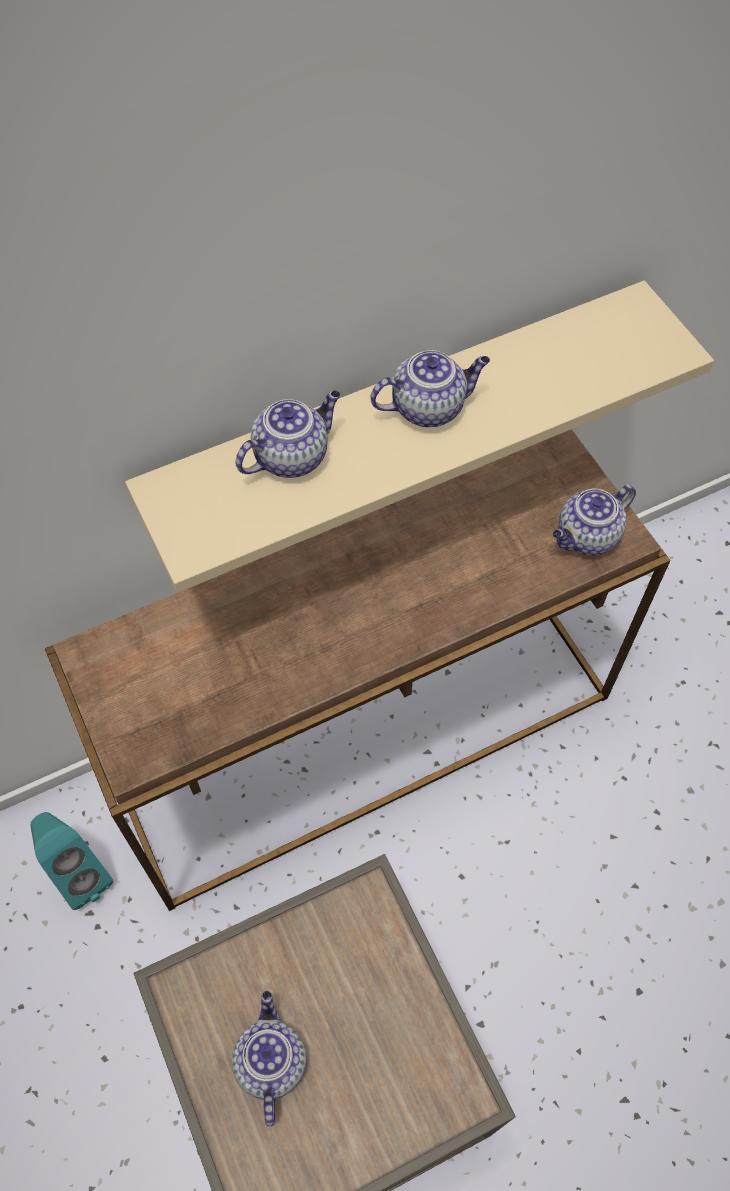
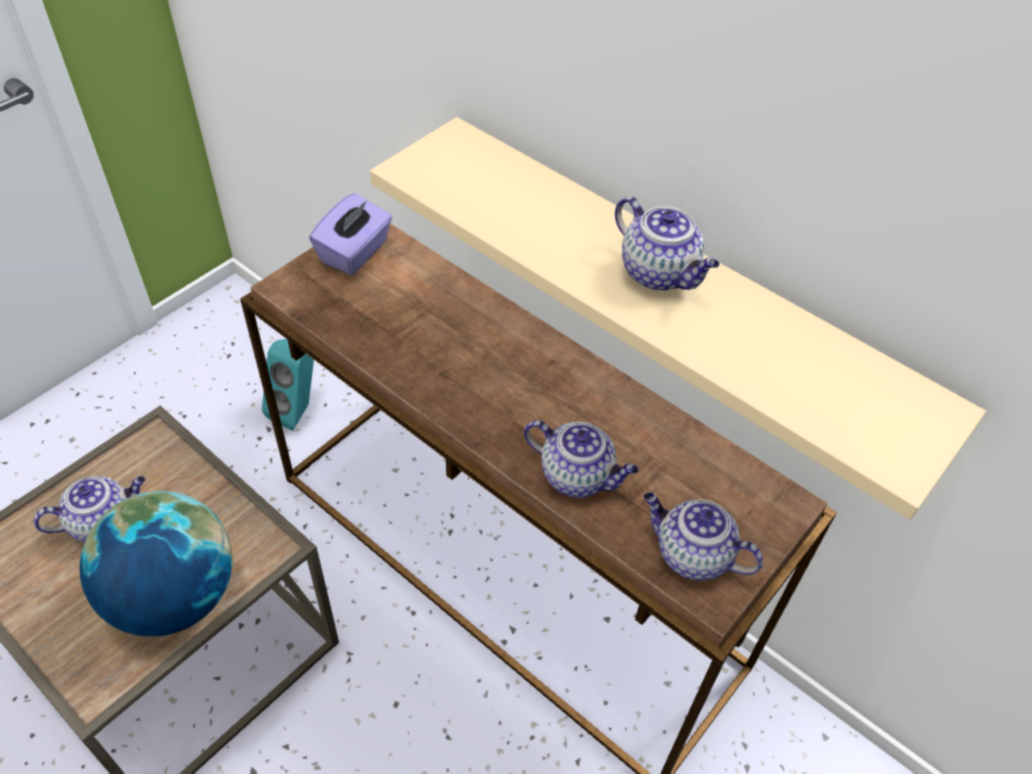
camera: 65 degrees right, 10 degrees down
teapot [236,390,341,478] -> teapot moved to [524,420,639,498]
none -> globe [80,491,233,637]
none -> purple tissue box [309,193,392,275]

